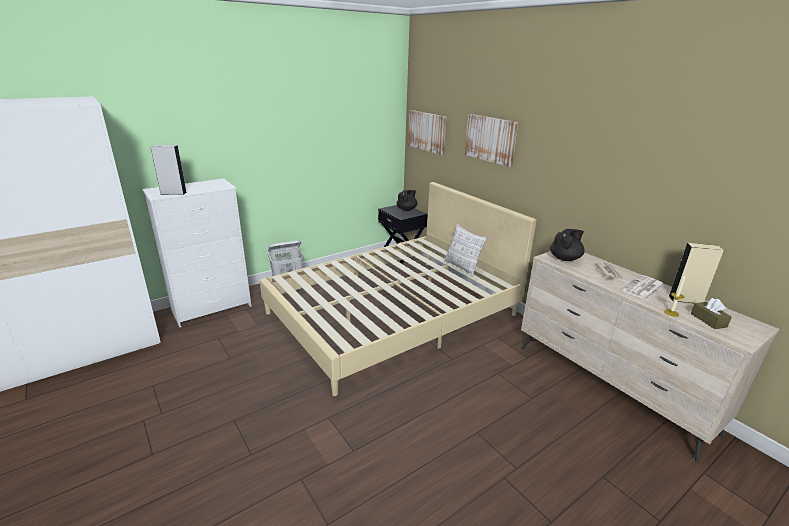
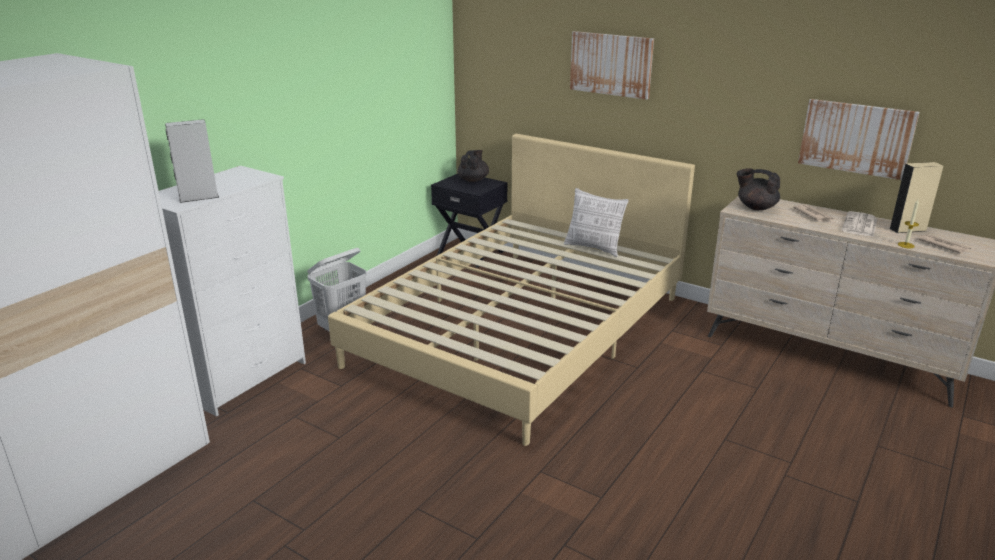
camera: 20 degrees left, 0 degrees up
picture [408,110,446,155] -> picture moved to [798,99,920,180]
black teapot [550,229,585,261] -> black teapot turned 90 degrees counterclockwise [737,169,780,210]
brown tissue box [691,298,732,329] -> newspaper [918,234,971,254]

